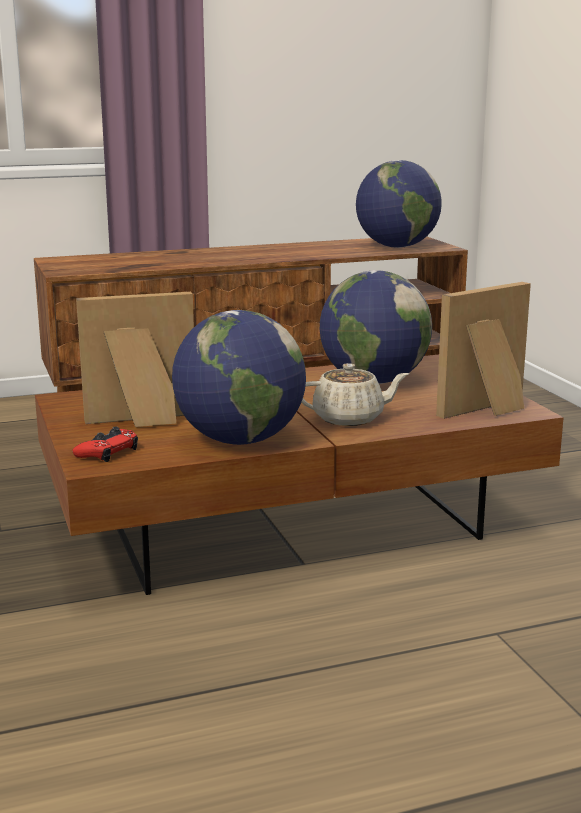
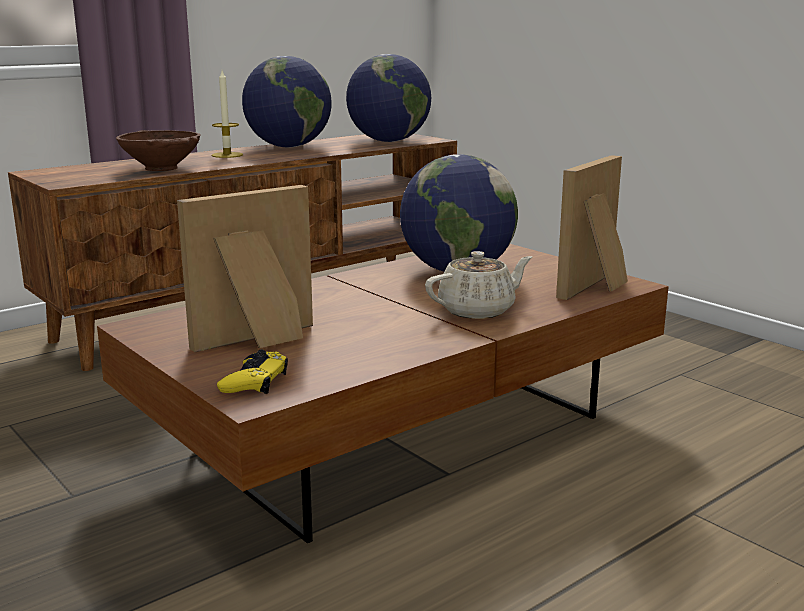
camera: 20 degrees left, 0 degrees up
red game controller [73,426,138,462] -> yellow game controller [217,349,288,394]
globe [172,310,306,445] -> globe moved to [242,56,332,148]
none -> brown bowl [116,130,201,171]
none -> candle [212,71,243,158]

